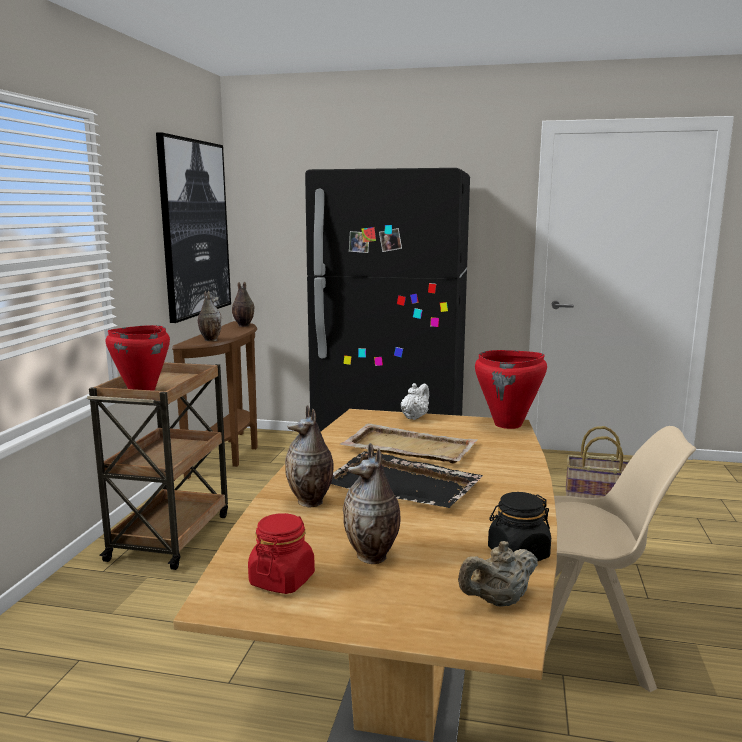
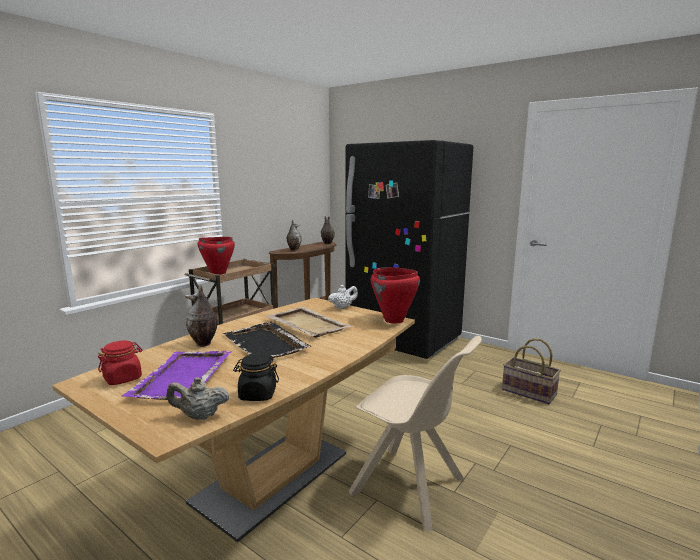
camera: 25 degrees right, 0 degrees up
picture [156,132,231,323] -> none
vase [343,443,400,564] -> purple tray [121,351,232,400]

